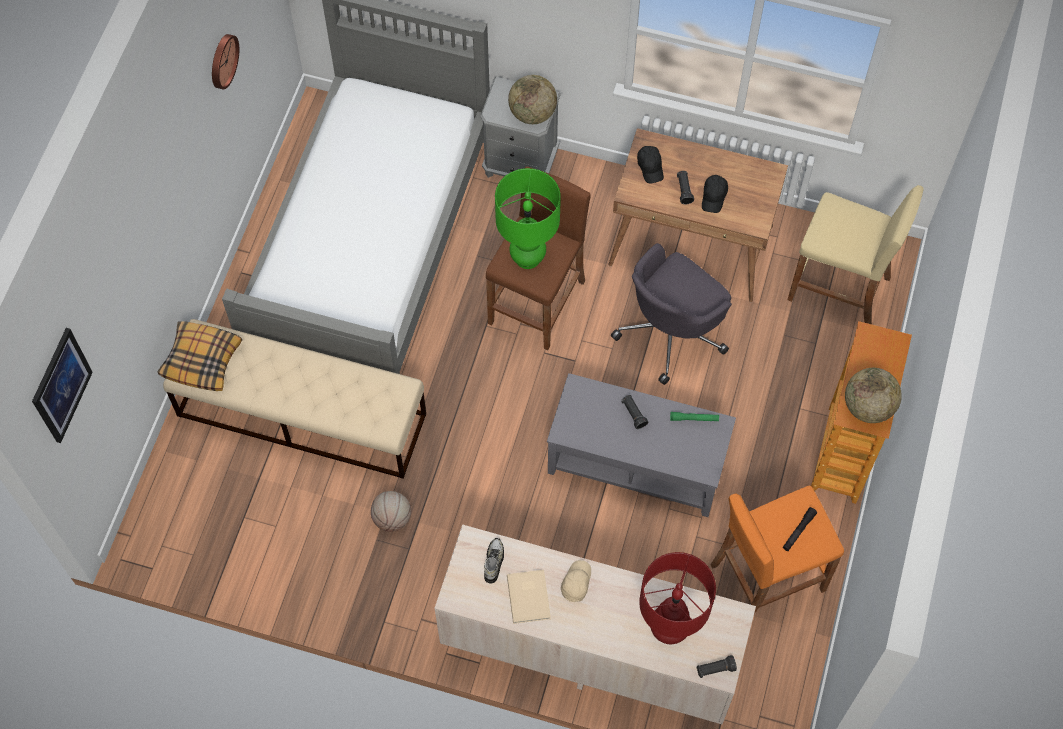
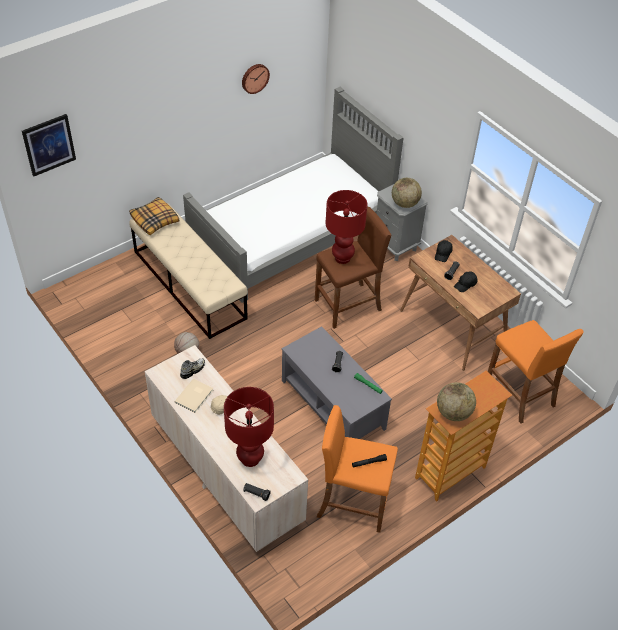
camera: 35 degrees right, 15 degrees down
green table lamp [495,168,561,269] -> red table lamp [326,190,367,264]
grey office chair [611,243,732,385] -> none
beige stool [788,185,924,324] -> orange stool [488,320,584,423]

